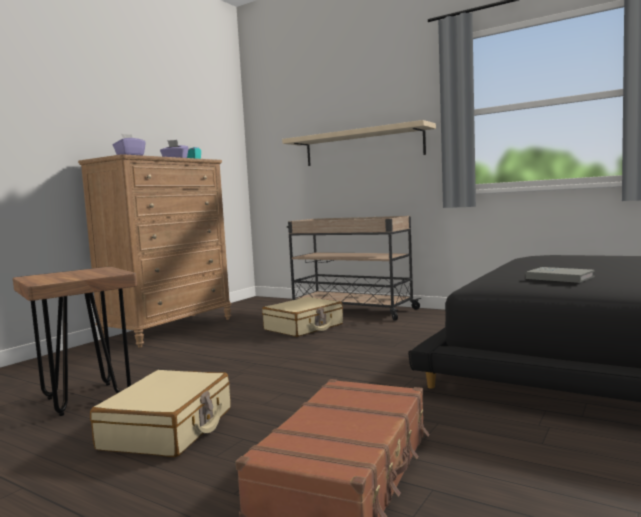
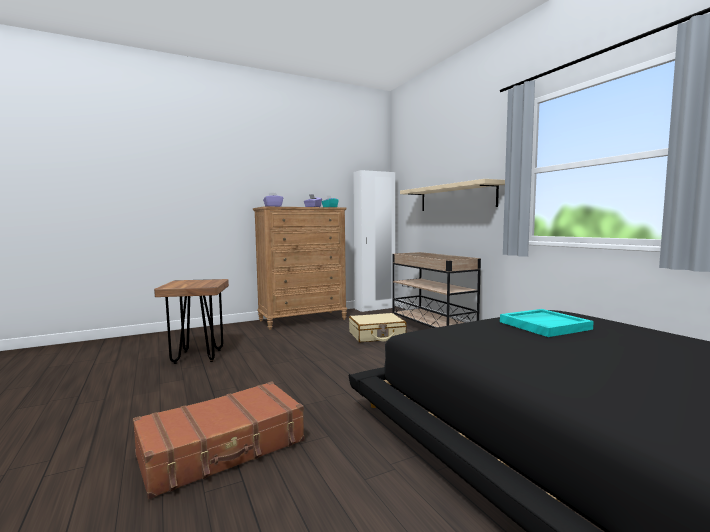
camera: 30 degrees right, 0 degrees up
beige suitcase [90,370,231,457] -> none
grey book [526,267,595,283] -> none
none -> white wardrobe [353,170,395,312]
none -> turquoise tray [500,309,594,337]

